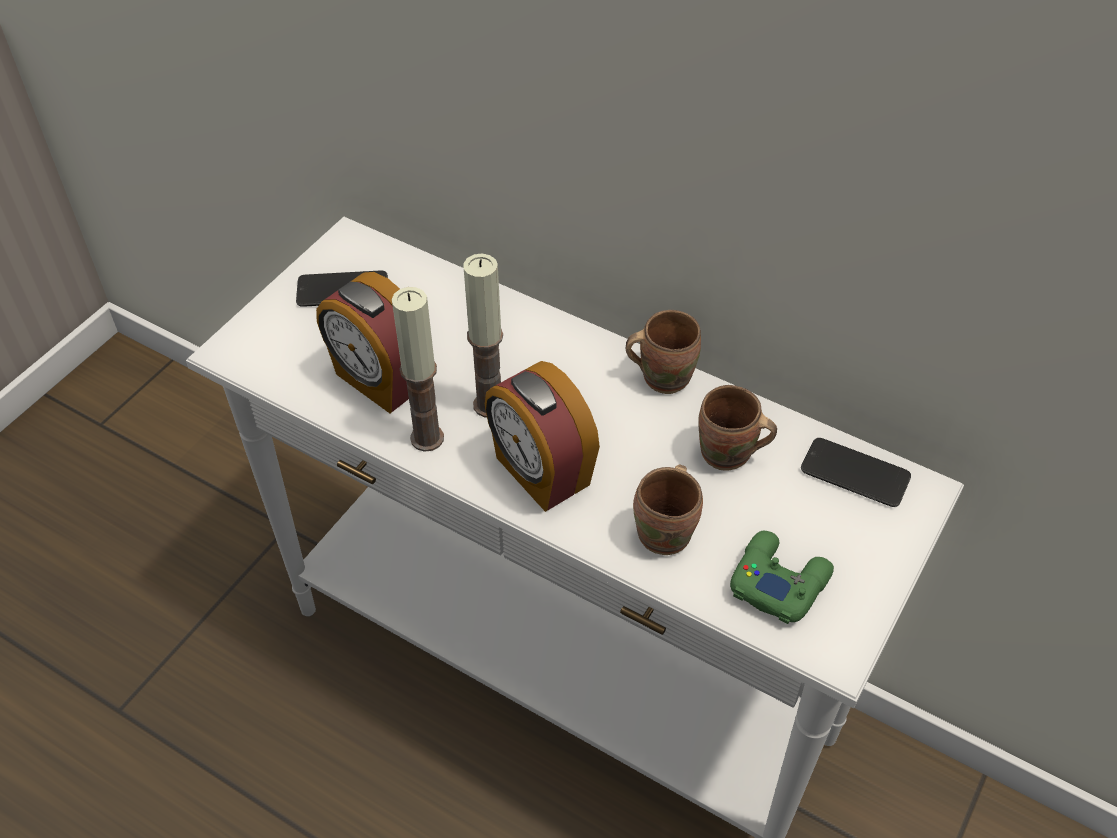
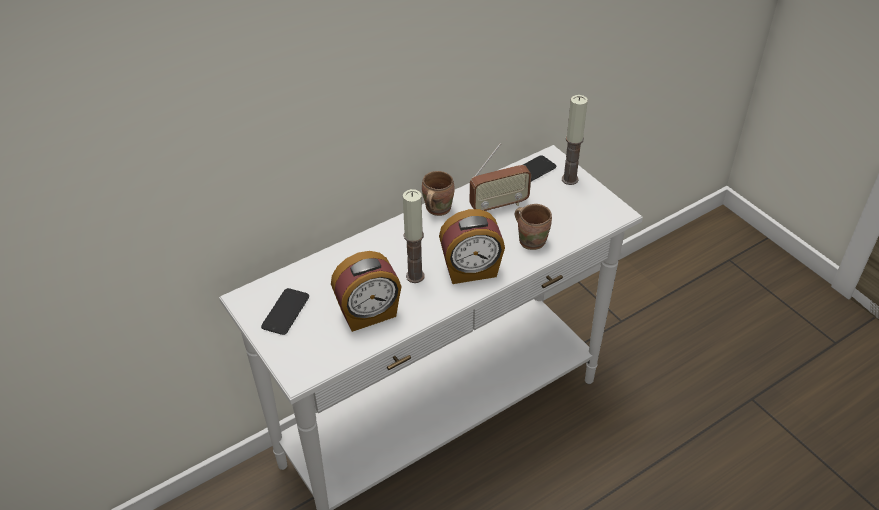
camera: 65 degrees left, 5 degrees down
candle [392,287,444,452] -> candle moved to [562,95,588,185]
brown mug [698,385,777,471] -> radio [470,143,531,211]
green game controller [730,531,834,624] -> none

